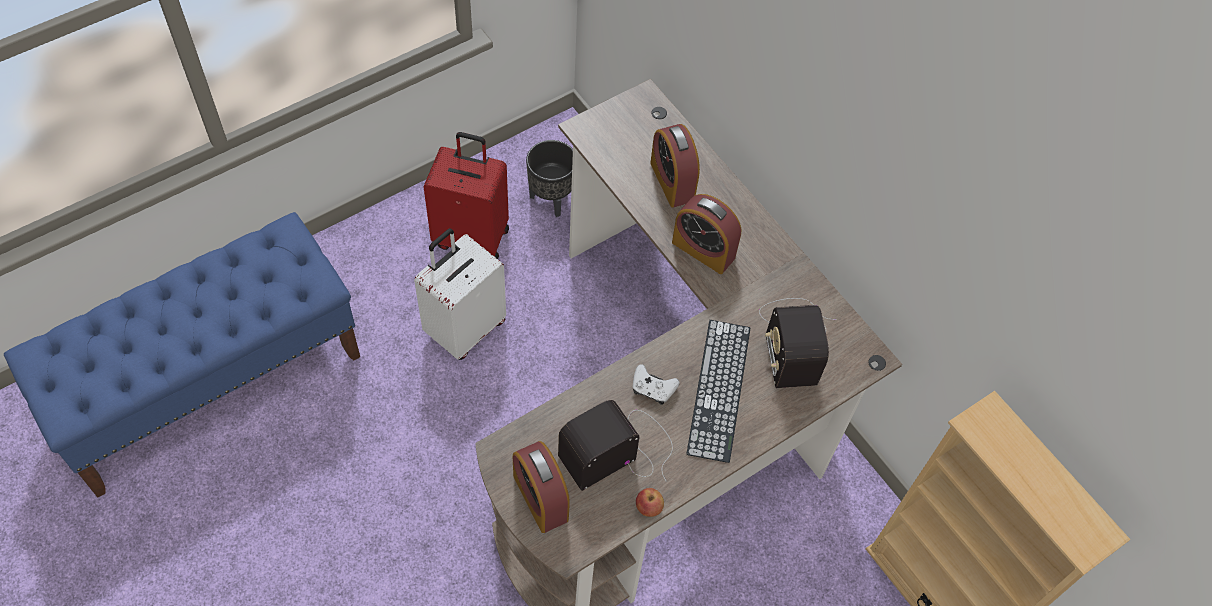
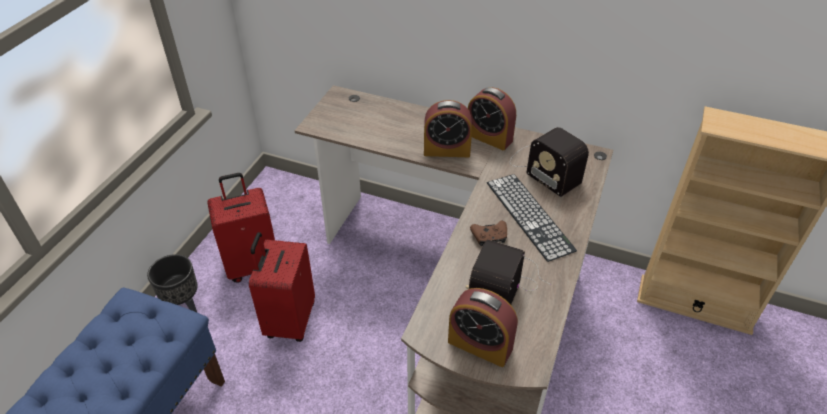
camera: 30 degrees left, 15 degrees down
white suitcase [414,228,506,360] -> red suitcase [249,232,315,342]
black planter [526,140,573,217] -> black planter moved to [147,254,198,312]
white game controller [633,364,680,405] -> brown game controller [470,220,507,246]
apple [636,488,664,517] -> none
alarm clock [650,124,700,208] -> alarm clock moved to [468,87,516,150]

